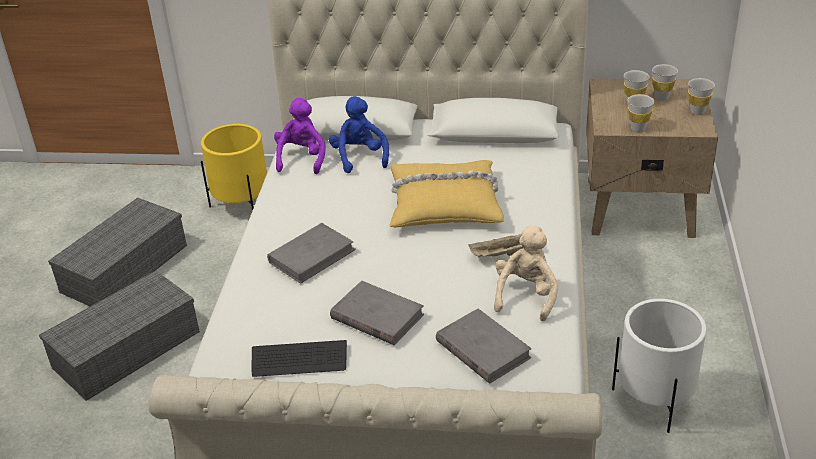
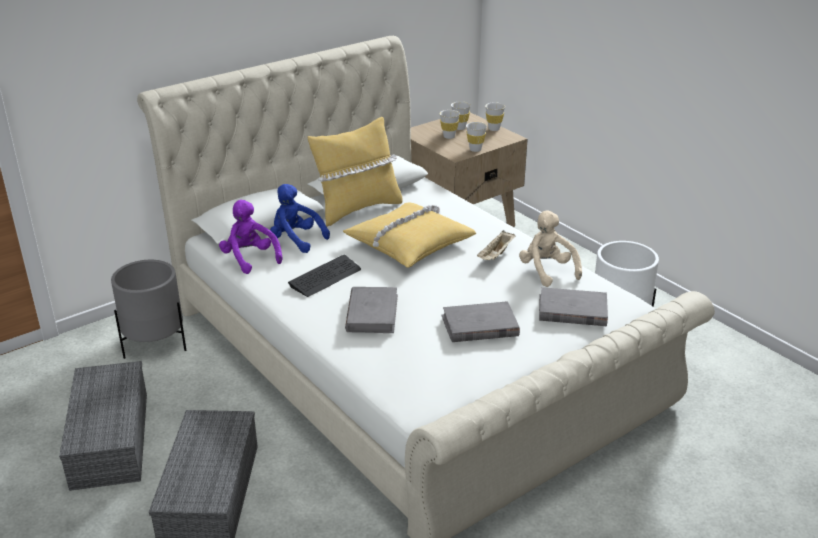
camera: 45 degrees left, 5 degrees down
yellow planter [201,124,267,211] -> grey planter [111,260,186,359]
keyboard [252,340,347,377] -> keyboard moved to [288,255,361,297]
none -> yellow pillow [308,117,403,226]

